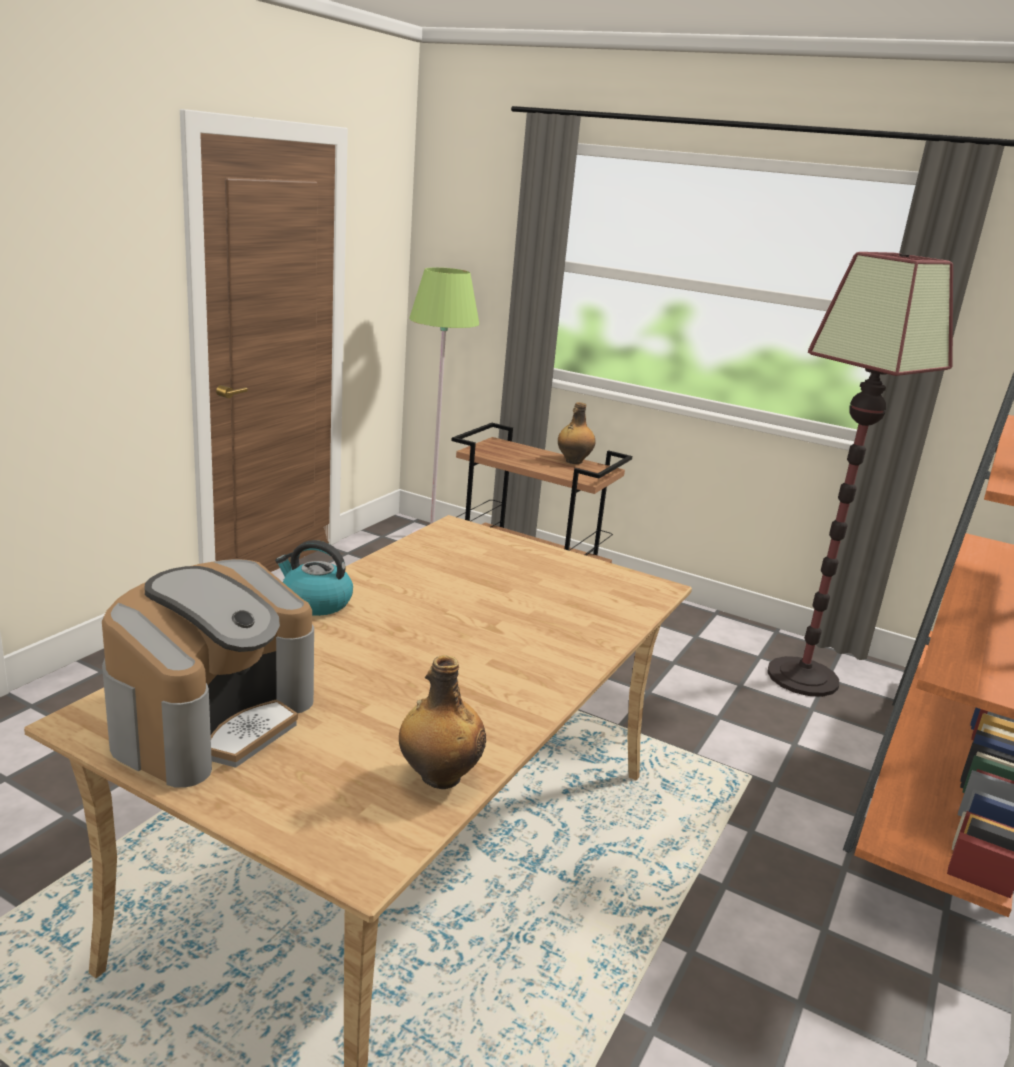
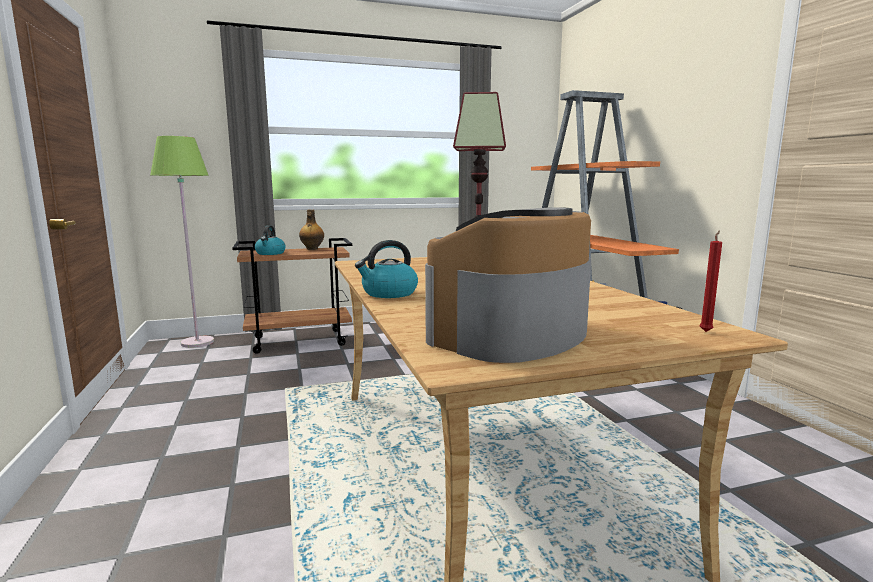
camera: 45 degrees left, 10 degrees down
coffee machine [102,559,314,788] -> coffee machine turned 120 degrees counterclockwise [425,207,591,363]
bottle [399,655,486,789] -> none
none -> kettle [255,225,286,255]
none -> red candle [700,230,722,332]

